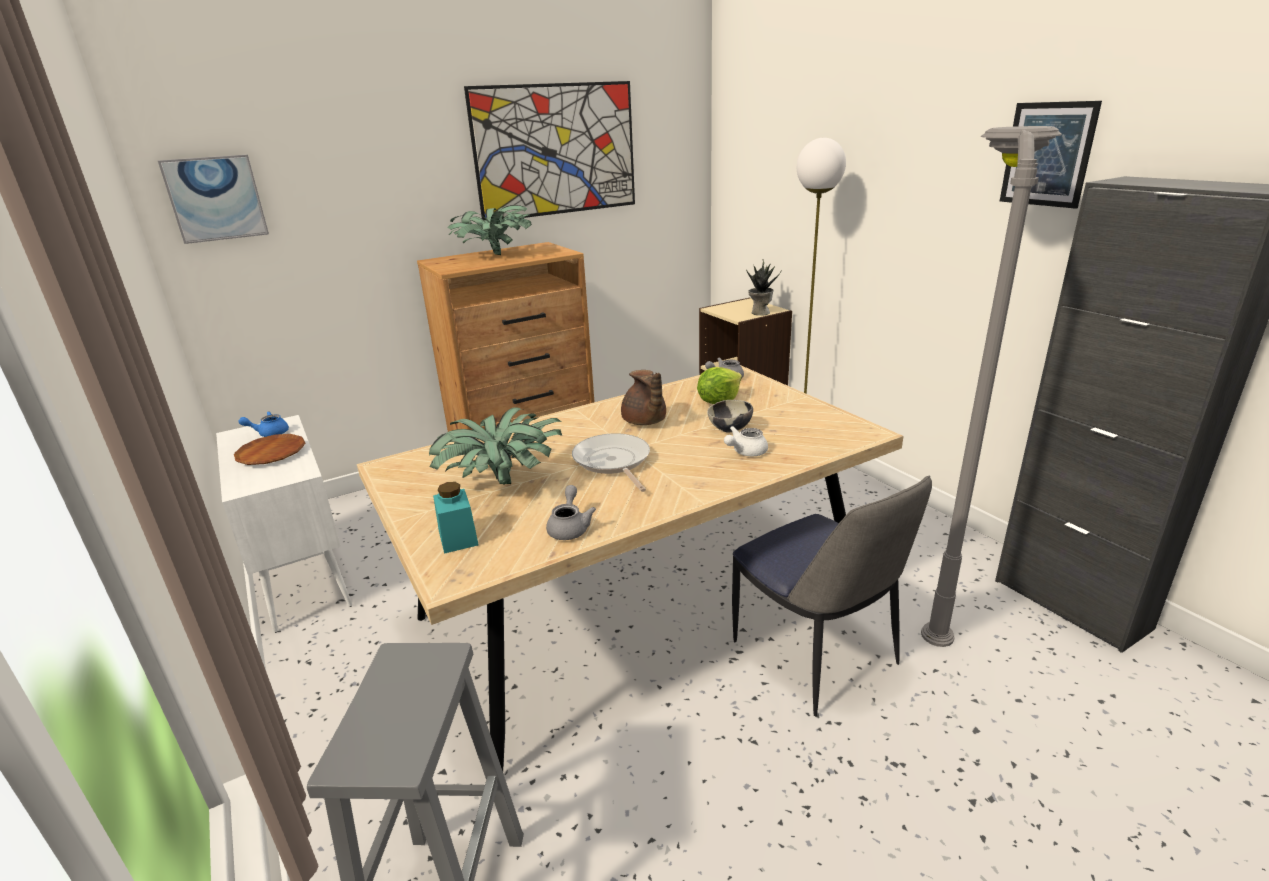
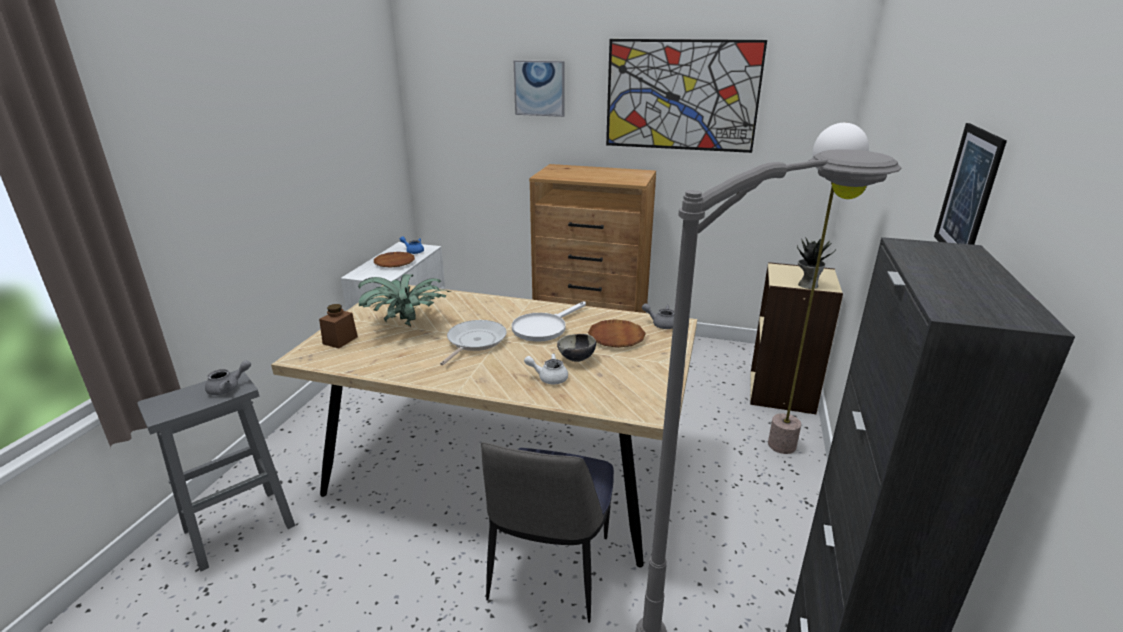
camera: 45 degrees right, 0 degrees up
picture [158,155,269,244] -> picture moved to [514,60,565,117]
turquoise jar [433,482,479,554] -> brown jar [319,304,358,348]
potted plant [448,205,532,255] -> none
grey teapot [546,485,596,540] -> grey teapot moved to [205,360,251,395]
brown teapot [621,370,666,425] -> white frying pan [512,301,586,342]
lettuce [697,367,742,404] -> brown plate [588,319,646,348]

